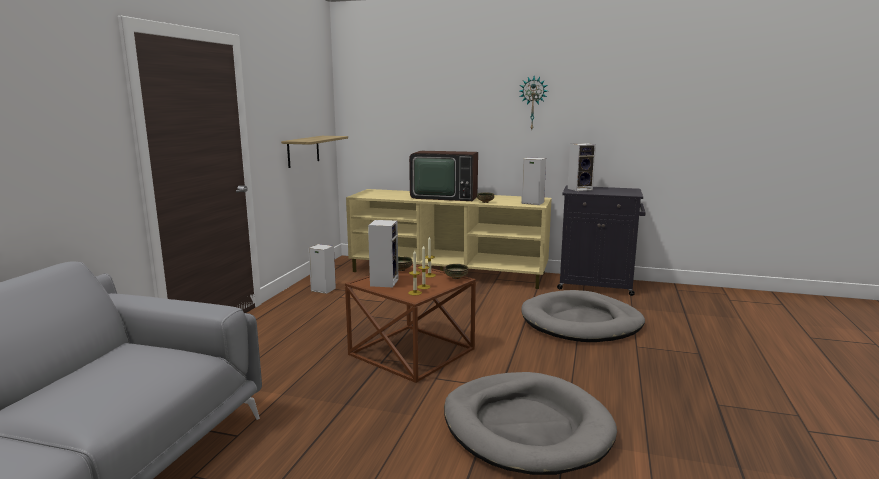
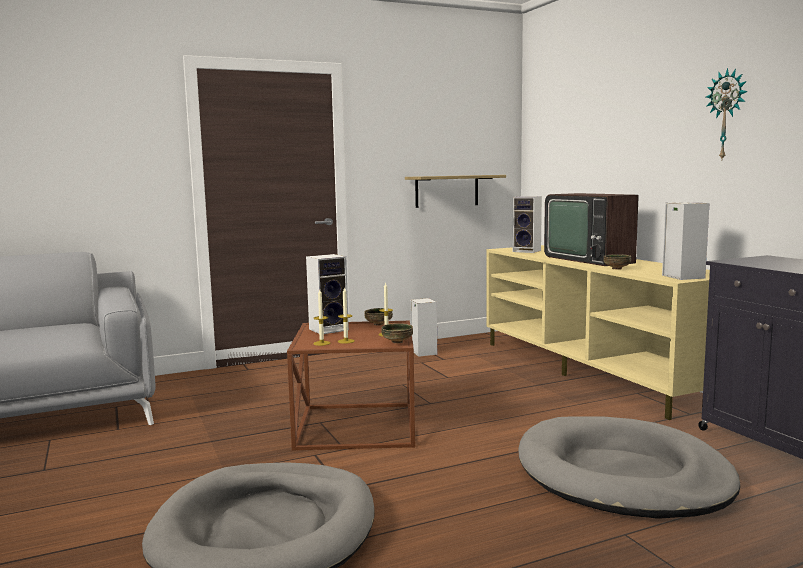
camera: 50 degrees right, 5 degrees down
speaker [568,143,596,191] -> speaker moved to [512,196,542,253]

